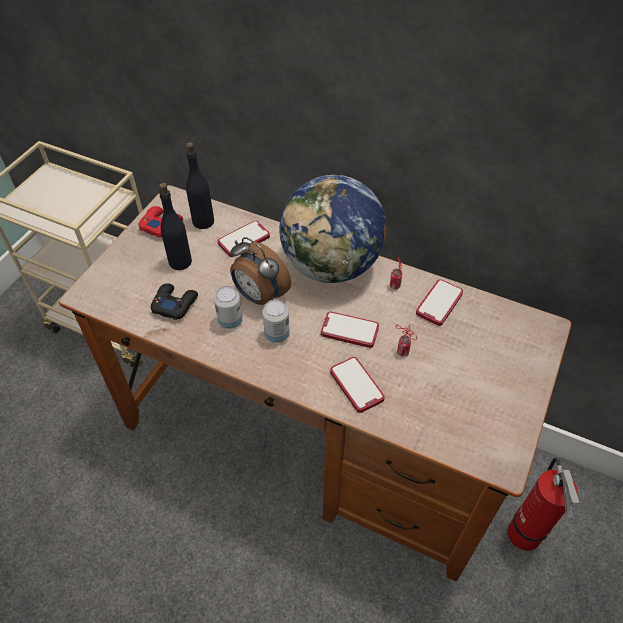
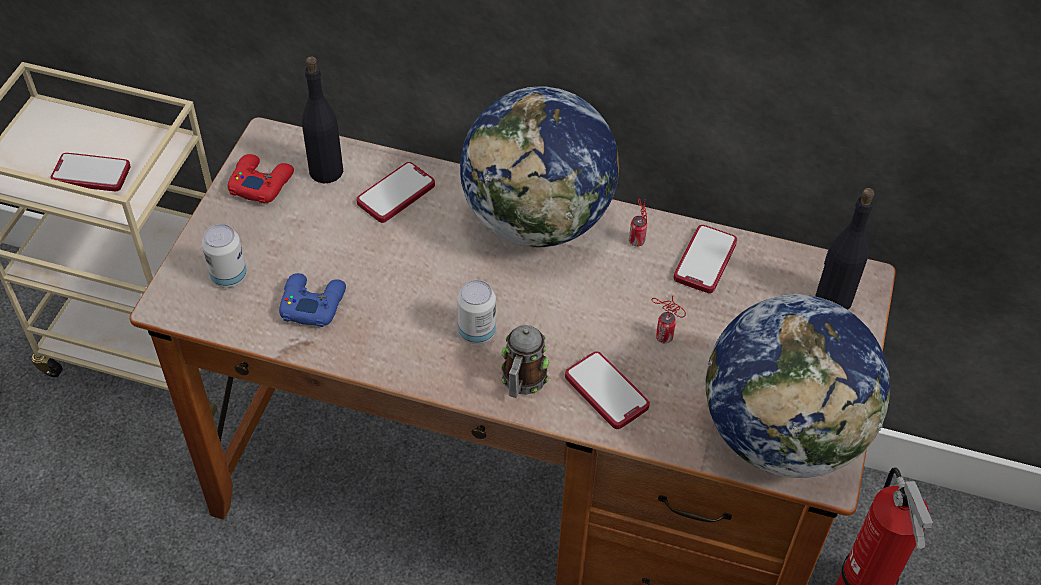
camera: 10 degrees left, 0 degrees up
black game controller [151,283,198,320] -> blue game controller [279,273,346,327]
black bottle [159,183,192,270] -> black bottle moved to [815,188,875,310]
can [214,286,243,329] -> can moved to [202,224,247,288]
alarm clock [230,237,291,305] -> none
phone [321,312,379,348] -> phone moved to [50,153,131,191]
none -> mug [501,325,549,398]
none -> globe [706,294,890,478]

